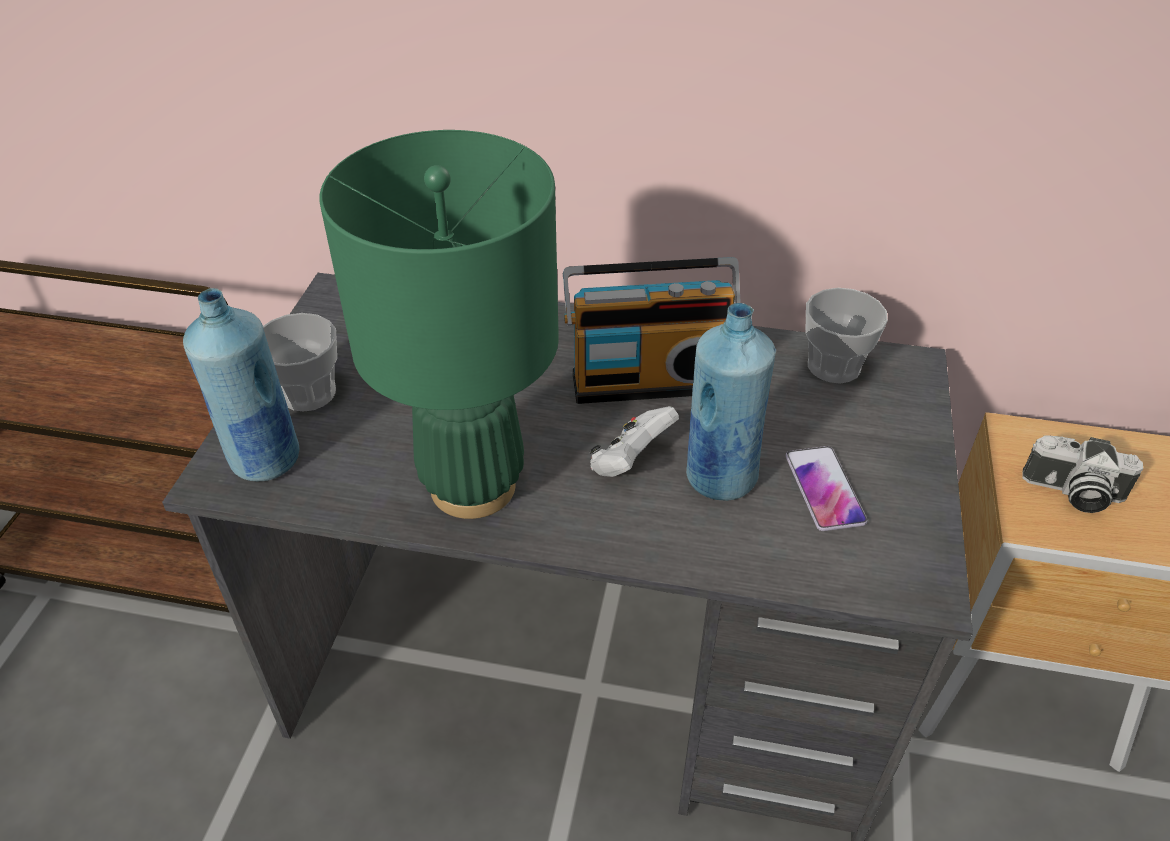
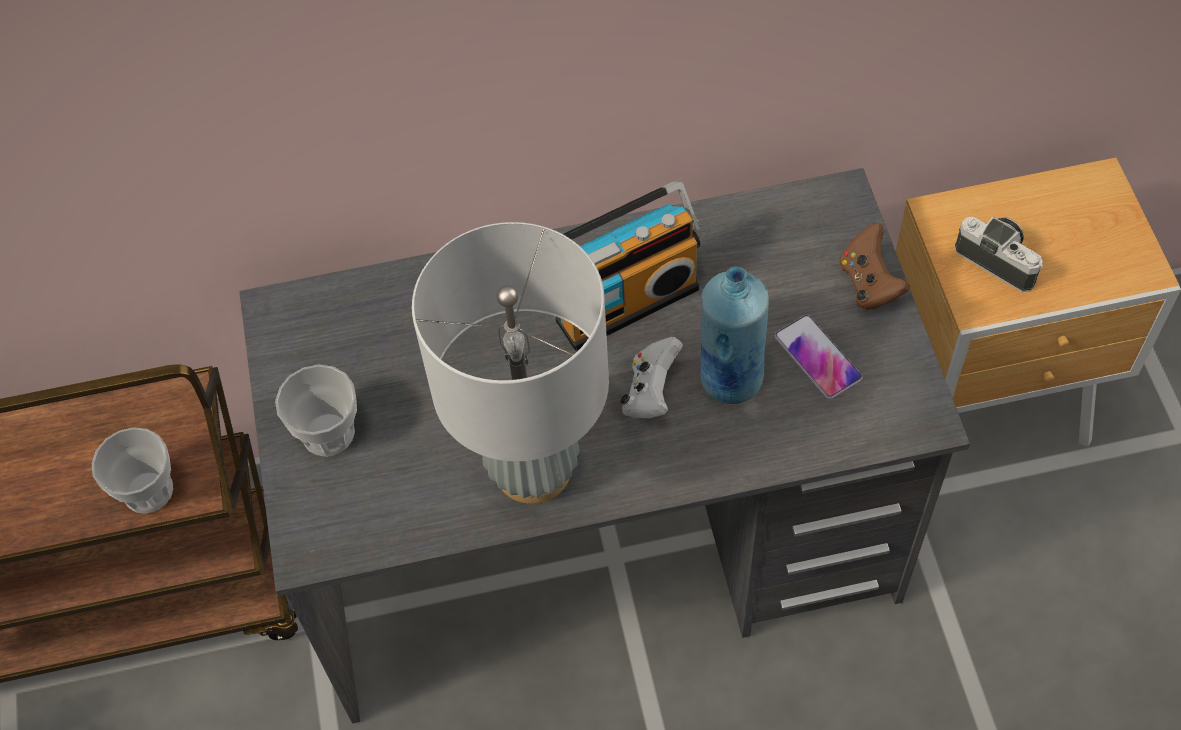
camera: 20 degrees left, 15 degrees up
blue bottle [183,288,299,481] -> none
green table lamp [319,130,559,519] -> grey table lamp [412,222,609,504]
cup [805,288,888,383] -> cup moved to [92,427,173,513]
camera [1022,435,1143,513] -> camera turned 135 degrees counterclockwise [955,217,1043,292]
none -> brown game controller [839,223,910,310]

